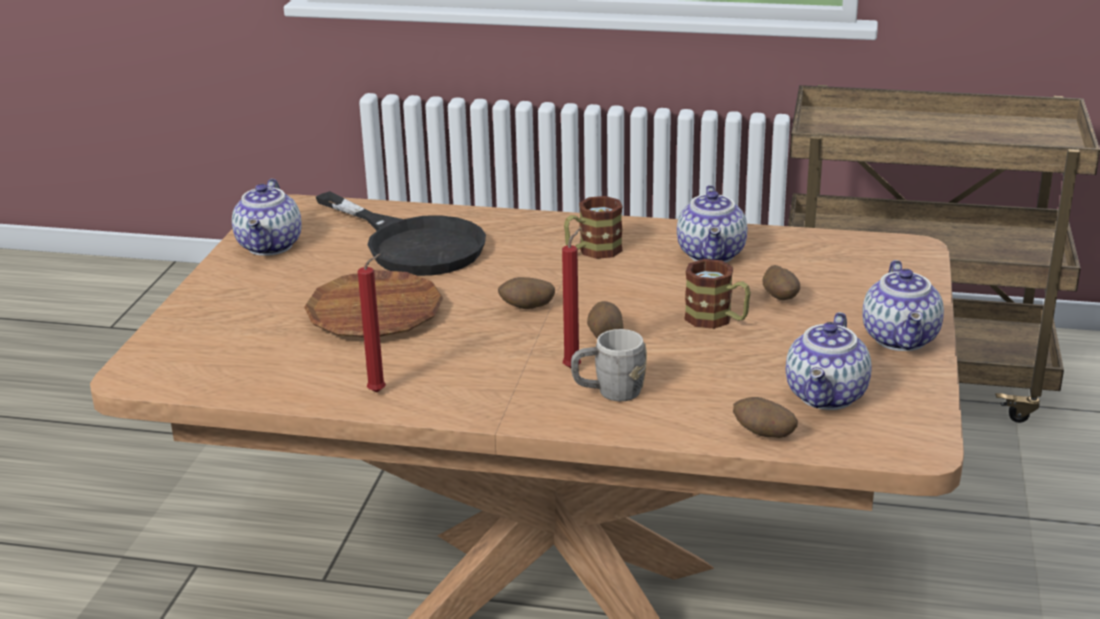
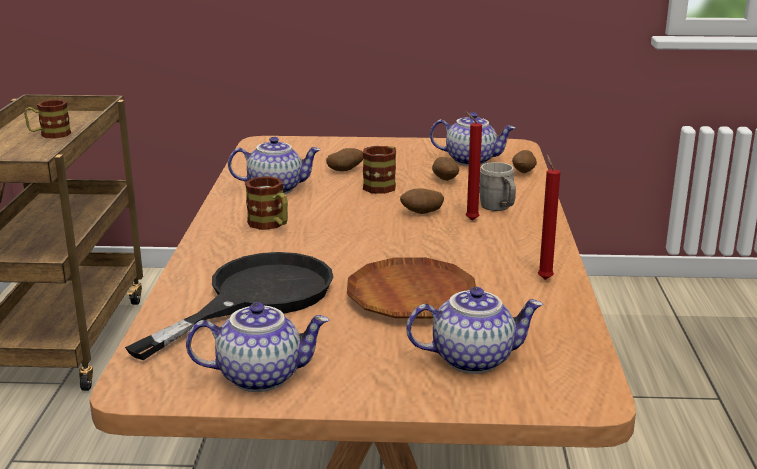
camera: 100 degrees left, 5 degrees down
potato [498,277,555,309] -> potato moved to [432,157,459,181]
teapot [862,260,944,351] -> teapot moved to [406,287,544,374]
none -> mug [24,100,71,139]

